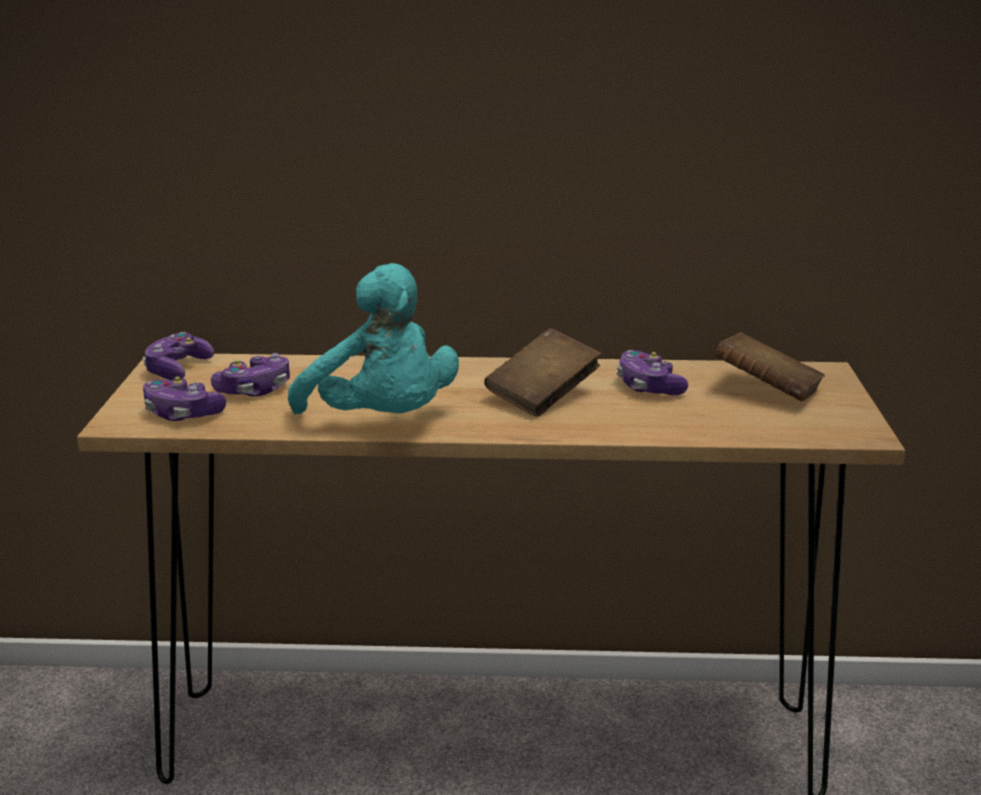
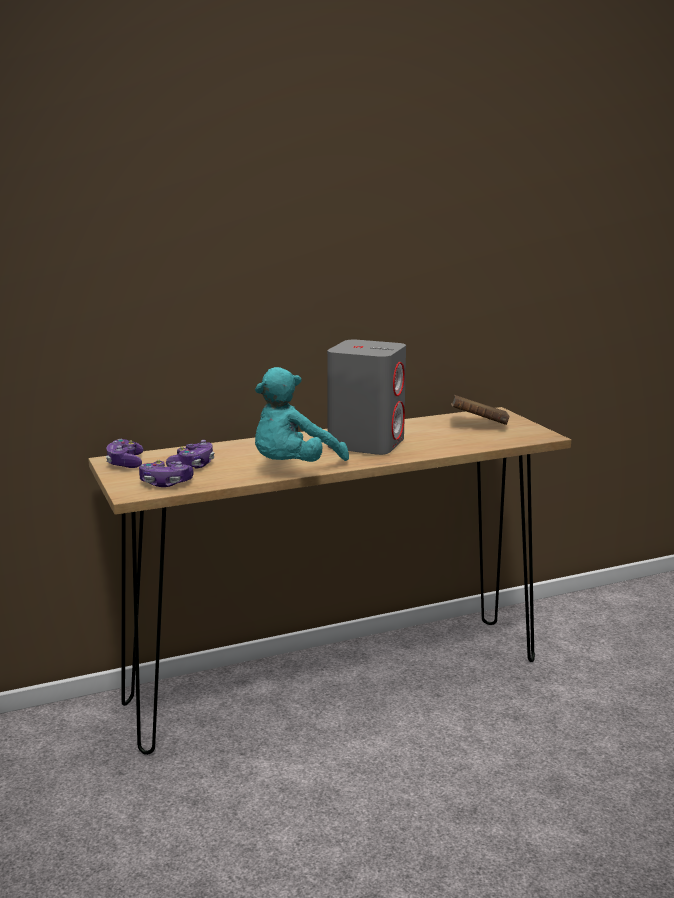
camera: 25 degrees left, 5 degrees down
turquoise plush toy [288,263,459,414] -> turquoise plush toy turned 105 degrees clockwise [255,367,349,462]
brown book [485,328,601,417] -> grey speaker [327,340,406,455]
game controller [617,350,688,395] -> none

